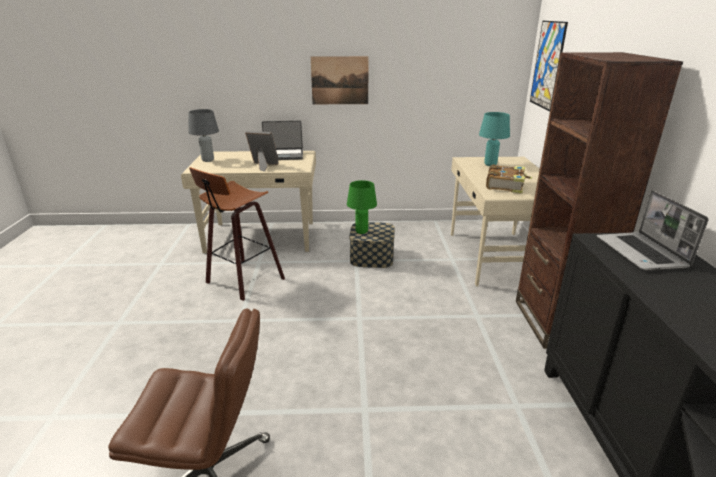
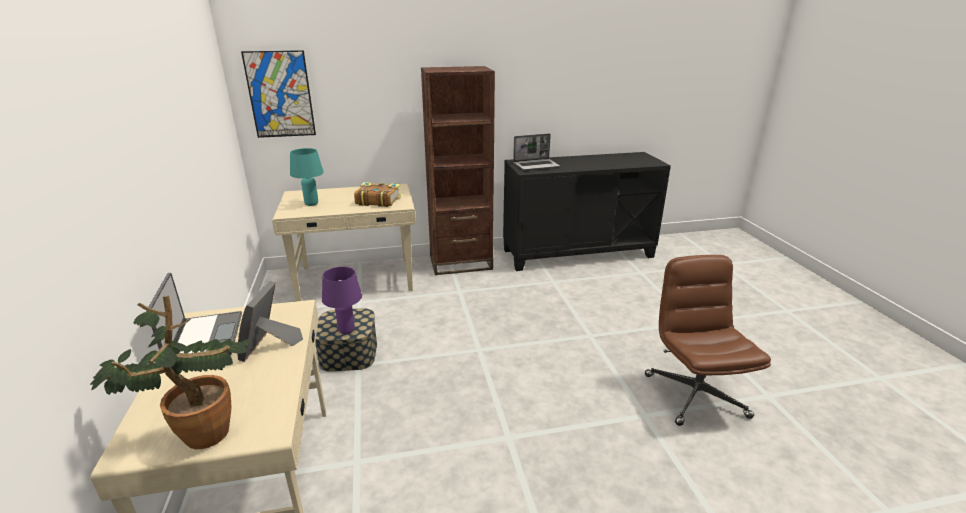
camera: 100 degrees left, 0 degrees up
grey table lamp [189,109,219,162] -> potted plant [90,296,249,449]
stool [189,167,285,301] -> none
picture [311,56,369,104] -> none
green table lamp [347,180,377,234] -> purple table lamp [322,267,362,334]

